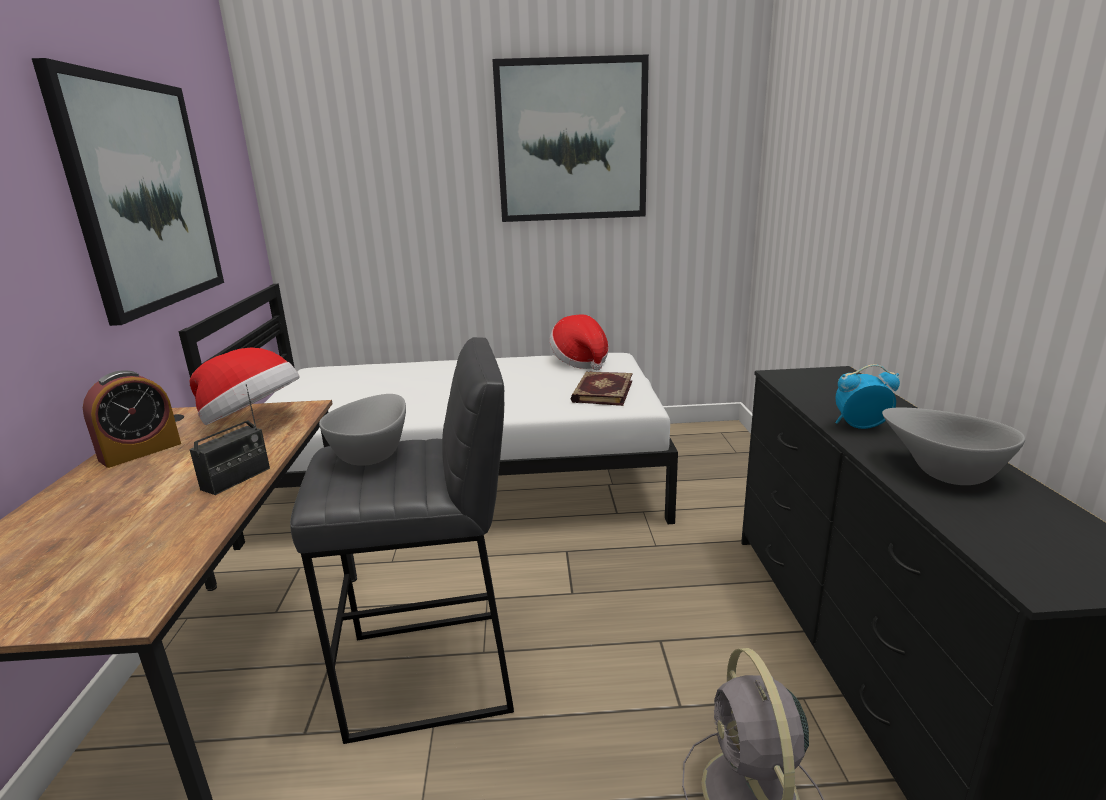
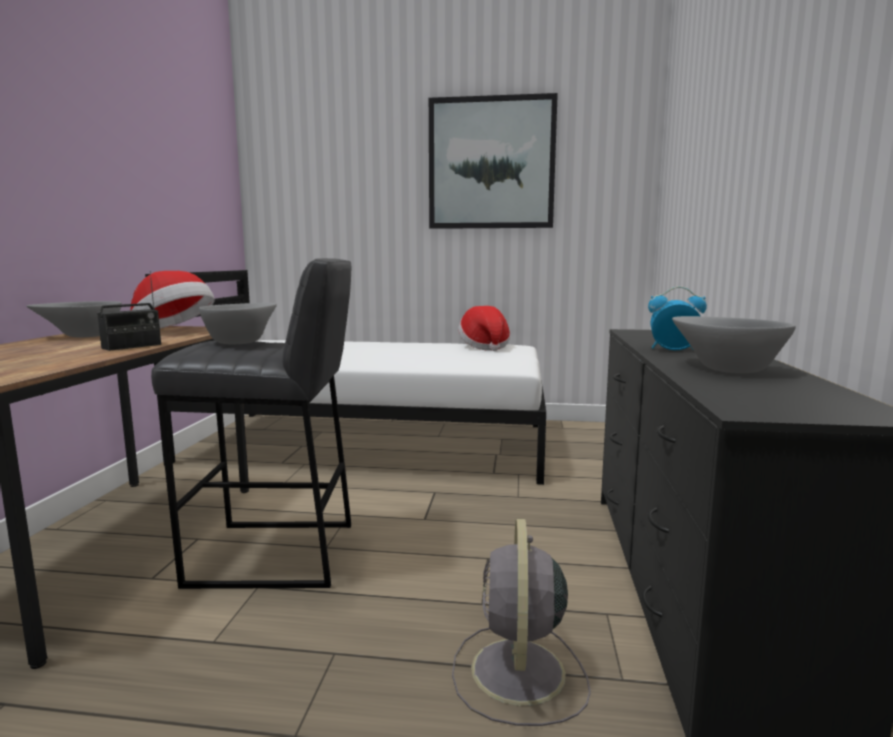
camera: 10 degrees right, 10 degrees down
picture [32,58,224,326] -> none
alarm clock [83,371,181,468] -> grey bowl [26,301,122,337]
book [571,371,632,406] -> none

